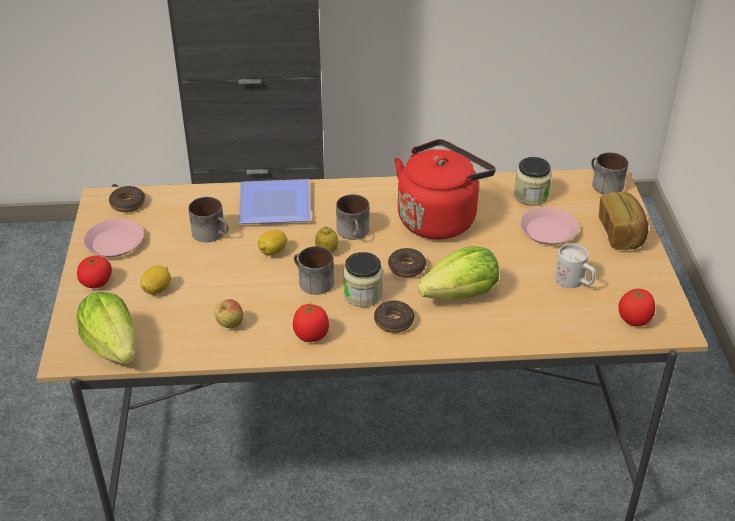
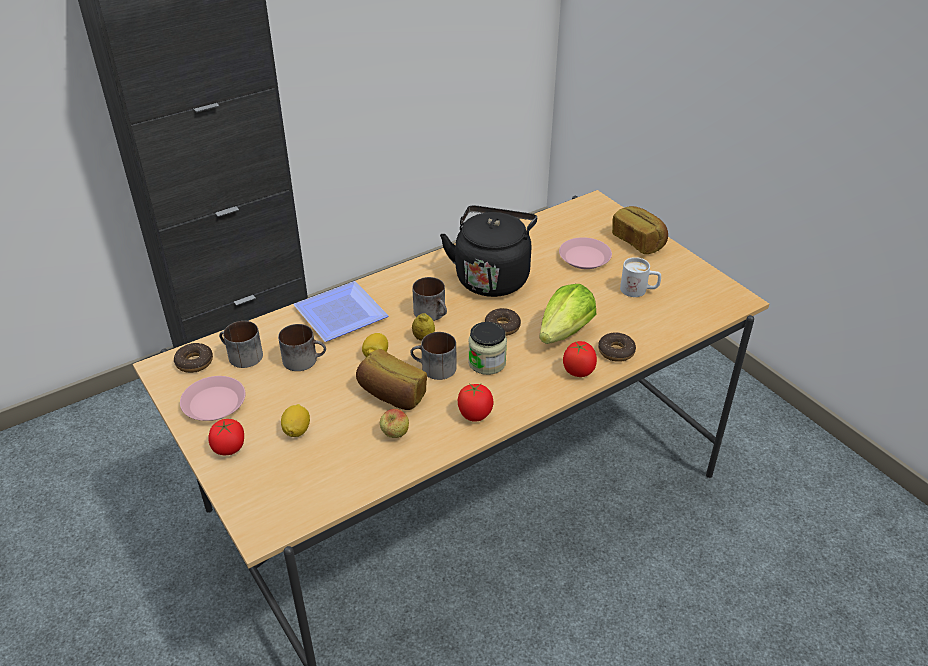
camera: 30 degrees left, 0 degrees up
lettuce [76,292,135,364] -> none
donut [374,300,414,333] -> donut moved to [598,332,636,362]
red kettle [395,139,496,239] -> black kettle [440,205,537,297]
jar [514,157,552,206] -> none
mug [591,152,628,195] -> mug moved to [219,321,263,368]
tomato [618,288,655,326] -> tomato moved to [563,341,597,377]
none -> bread [356,349,427,410]

